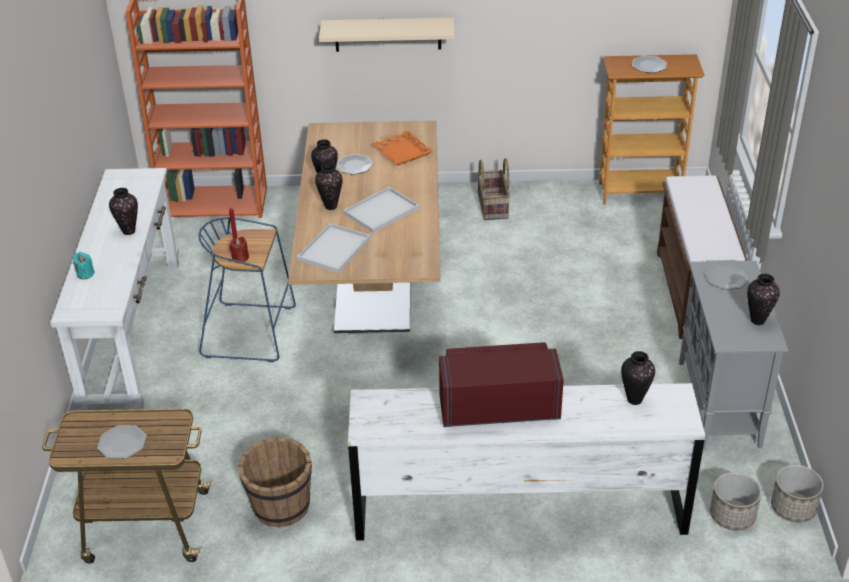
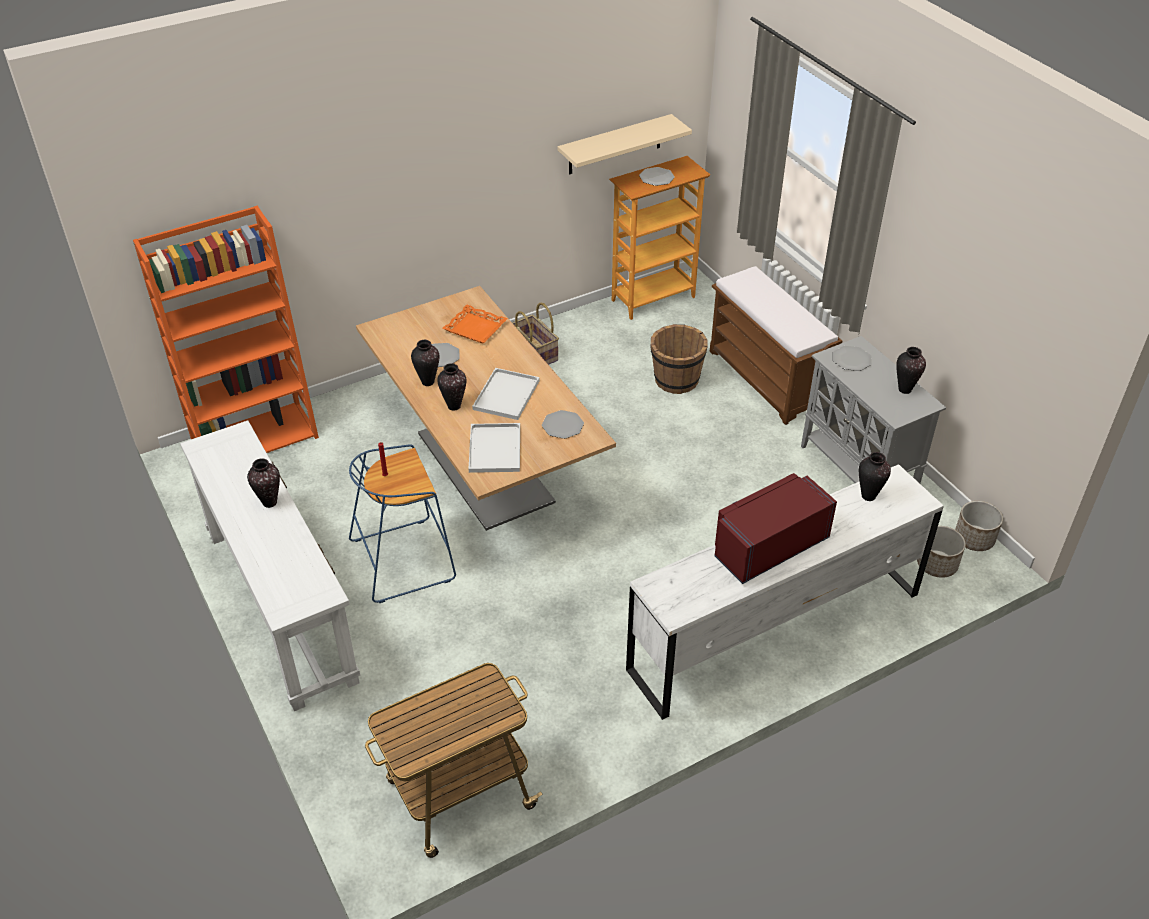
camera: 30 degrees left, 5 degrees up
turquoise candle [73,252,95,279] -> none
plate [97,425,147,459] -> plate moved to [542,410,584,439]
red candle [229,237,249,264] -> none
brown bucket [238,437,312,527] -> brown bucket moved to [651,324,708,394]
beige shelf [319,18,455,52] -> beige shelf moved to [558,114,692,174]

